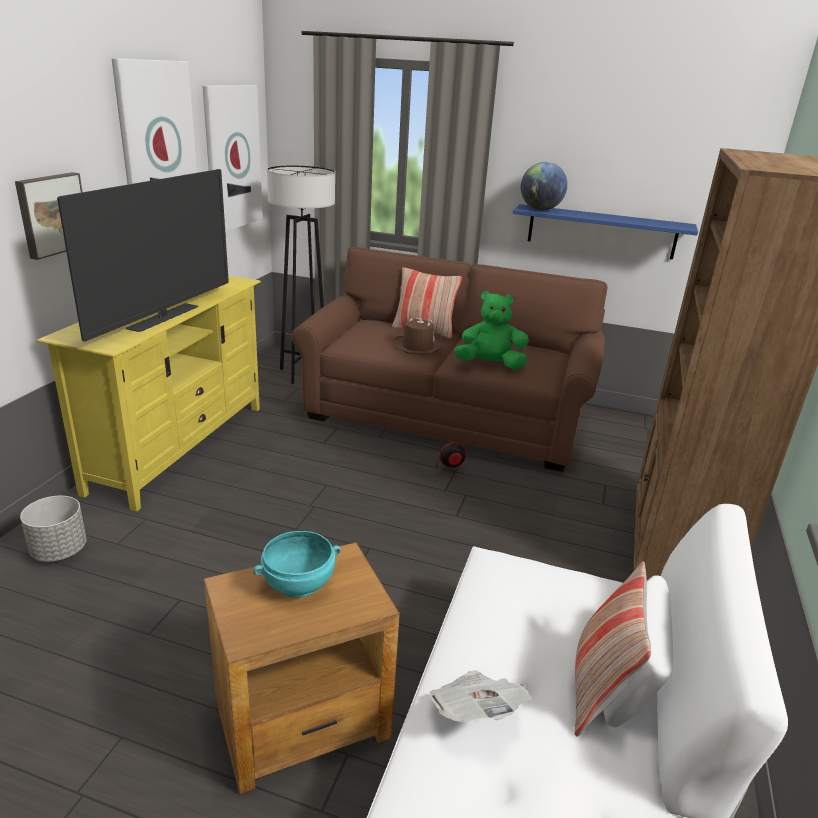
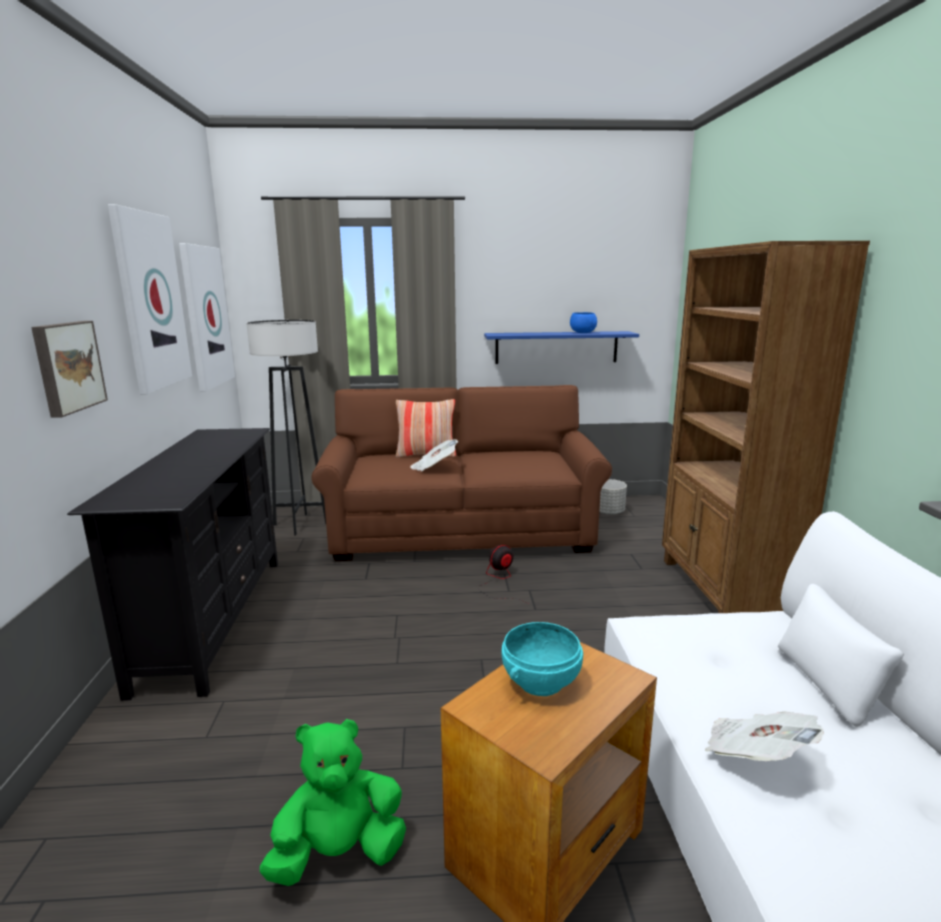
camera: 20 degrees left, 10 degrees down
grey planter [20,496,87,562] -> grey planter moved to [599,479,627,515]
yellow tv stand [36,276,261,512] -> black tv stand [67,428,278,701]
television [57,169,229,342] -> none
brown hat [393,317,443,355] -> newspaper [410,439,458,471]
green plush toy [454,291,529,370] -> green plush toy moved to [260,719,406,886]
globe [521,162,568,210] -> none
pillow [574,561,651,737] -> none
none -> blue bowl [570,312,597,333]

